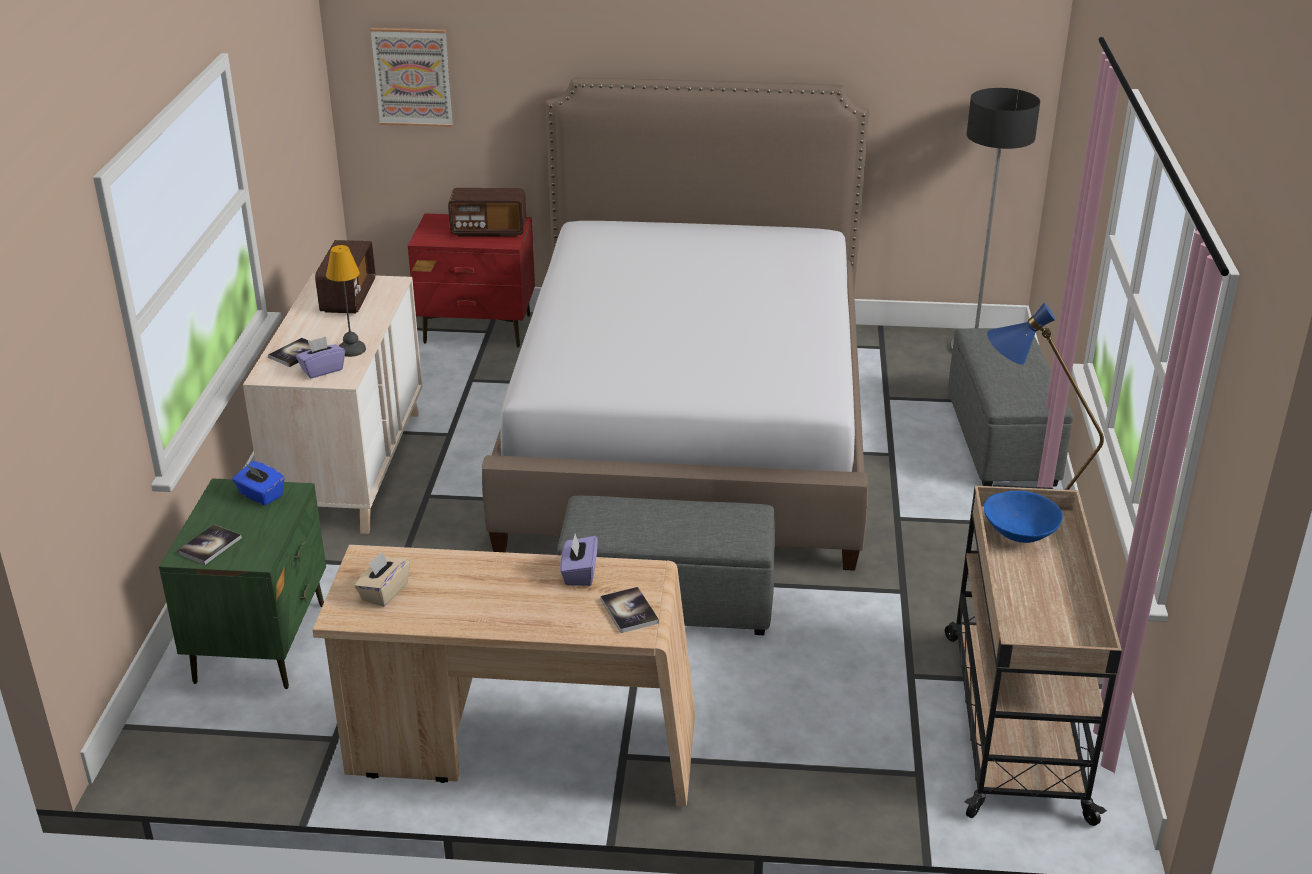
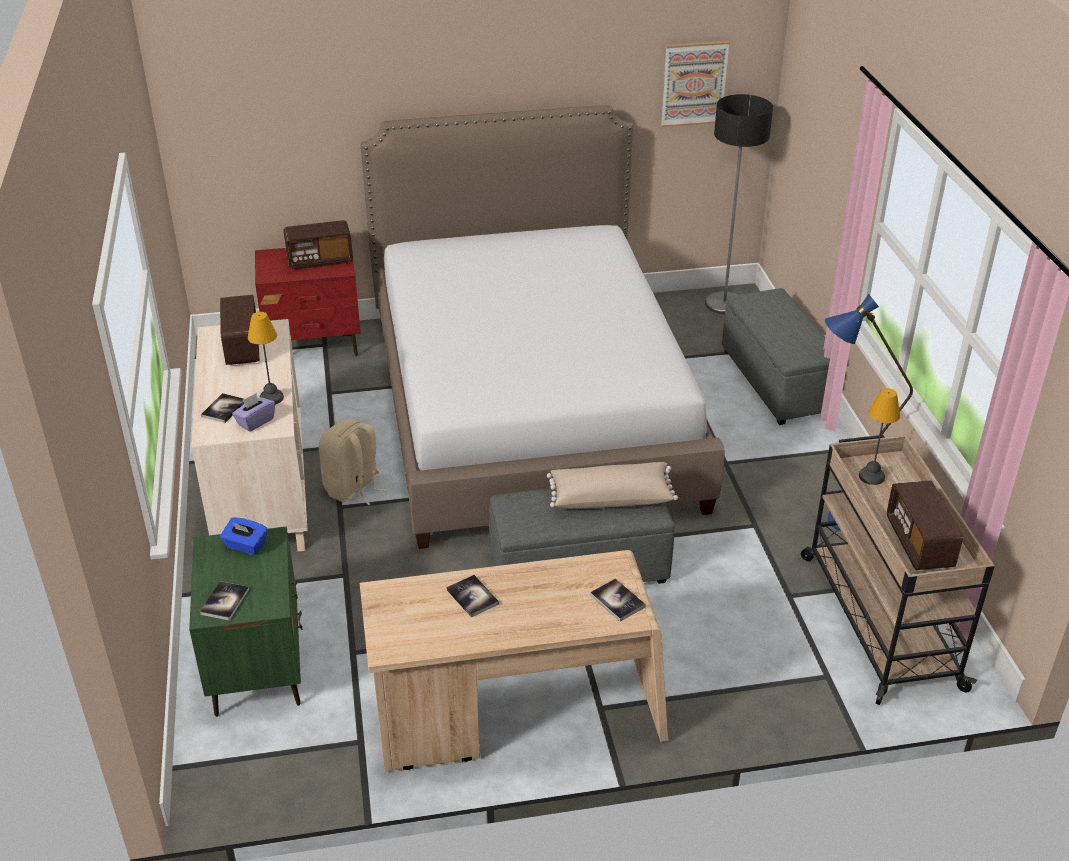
camera: 15 degrees left, 5 degrees up
beige tissue box [354,551,410,607] -> none
picture [370,28,453,127] -> picture moved to [661,41,730,127]
purple tissue box [560,534,598,586] -> none
blue bowl [984,491,1063,543] -> table lamp [859,388,900,485]
none -> beige backpack [319,419,387,505]
none -> book [447,575,499,617]
none -> beige pillow [547,462,678,509]
none -> radio [887,480,963,570]

